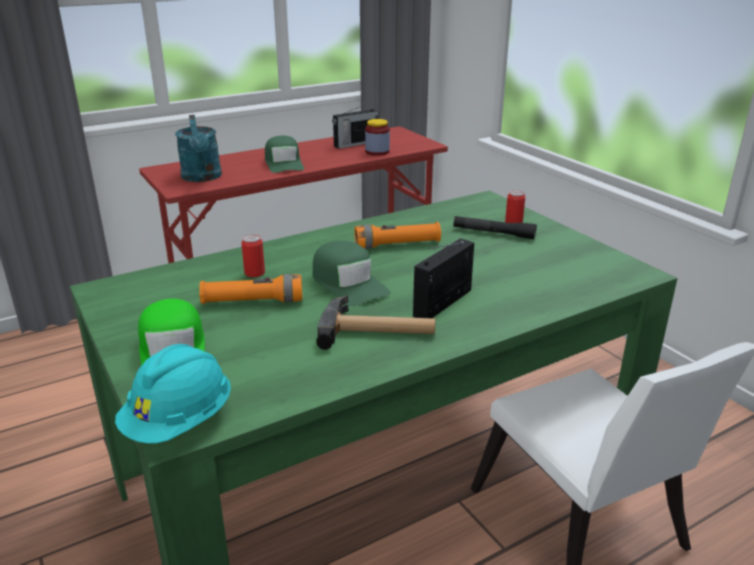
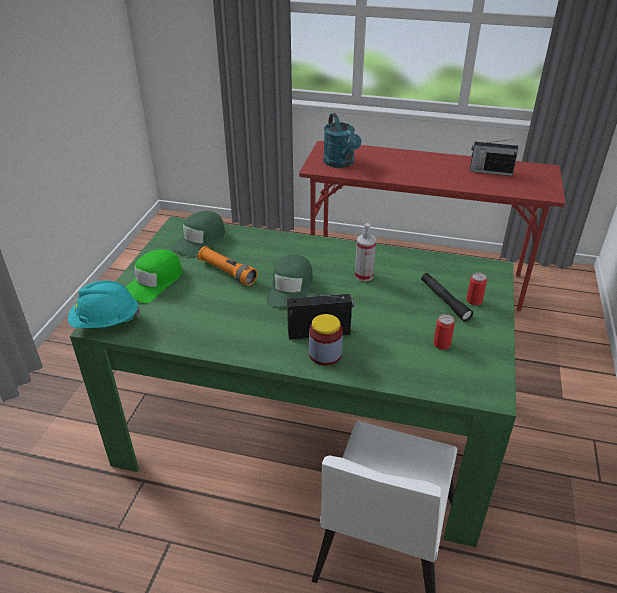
camera: 45 degrees right, 10 degrees up
turquoise watering can [175,115,222,182] -> turquoise watering can turned 45 degrees counterclockwise [323,113,361,168]
can [242,234,265,277] -> can moved to [433,314,455,349]
green cap [265,135,304,173] -> green cap moved to [171,211,225,257]
hammer [316,295,436,350] -> none
orange flashlight [355,222,441,249] -> spray bottle [355,223,376,282]
jar [365,119,390,156] -> jar moved to [309,314,343,365]

